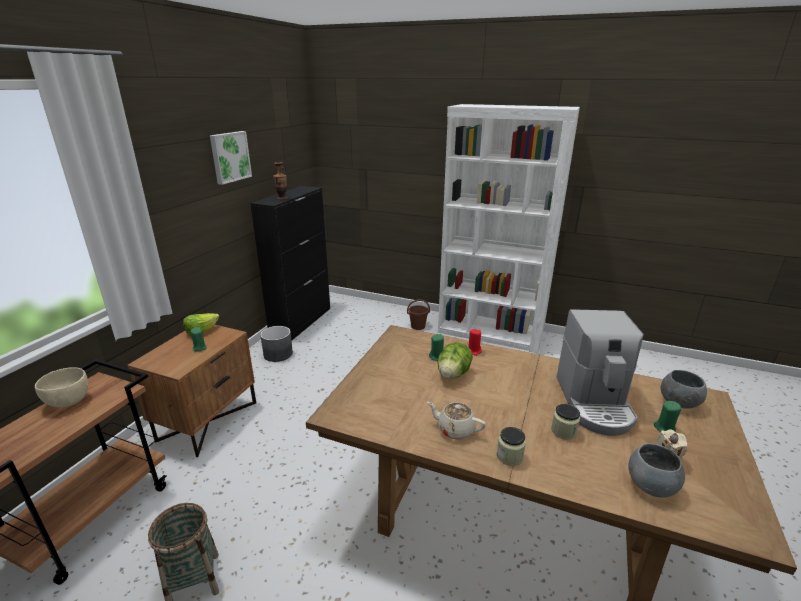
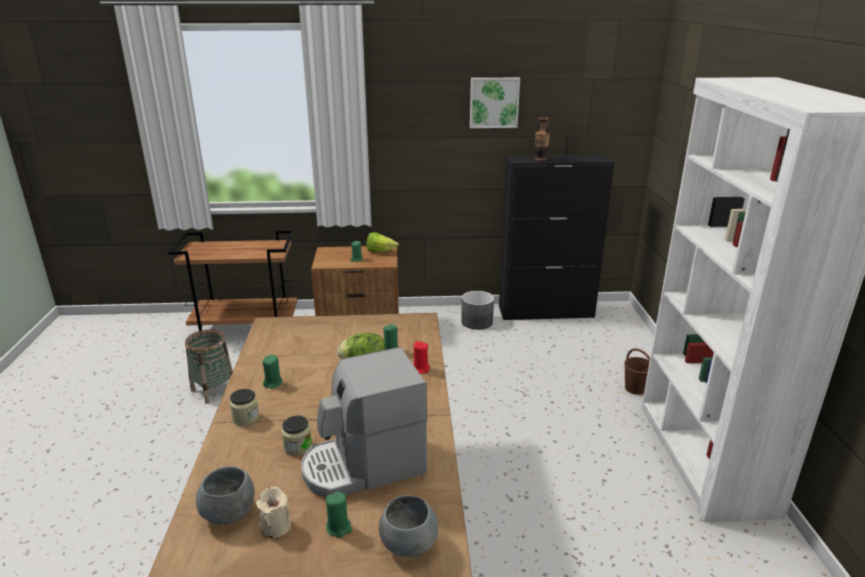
camera: 65 degrees right, 0 degrees up
beige bowl [35,367,88,408] -> none
beige teapot [427,402,486,440] -> green candle [262,355,282,389]

